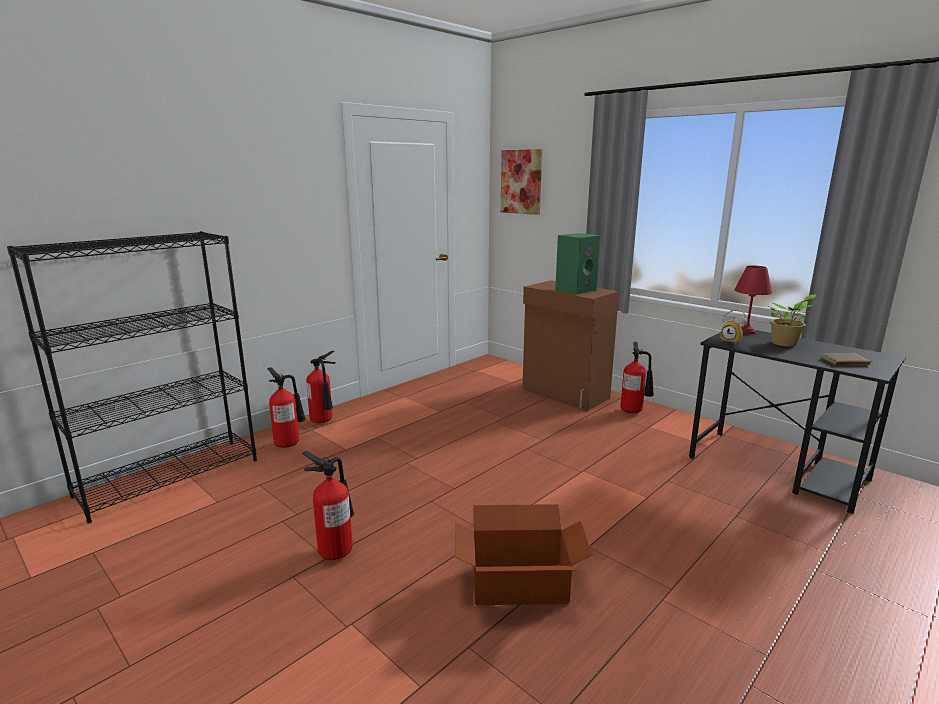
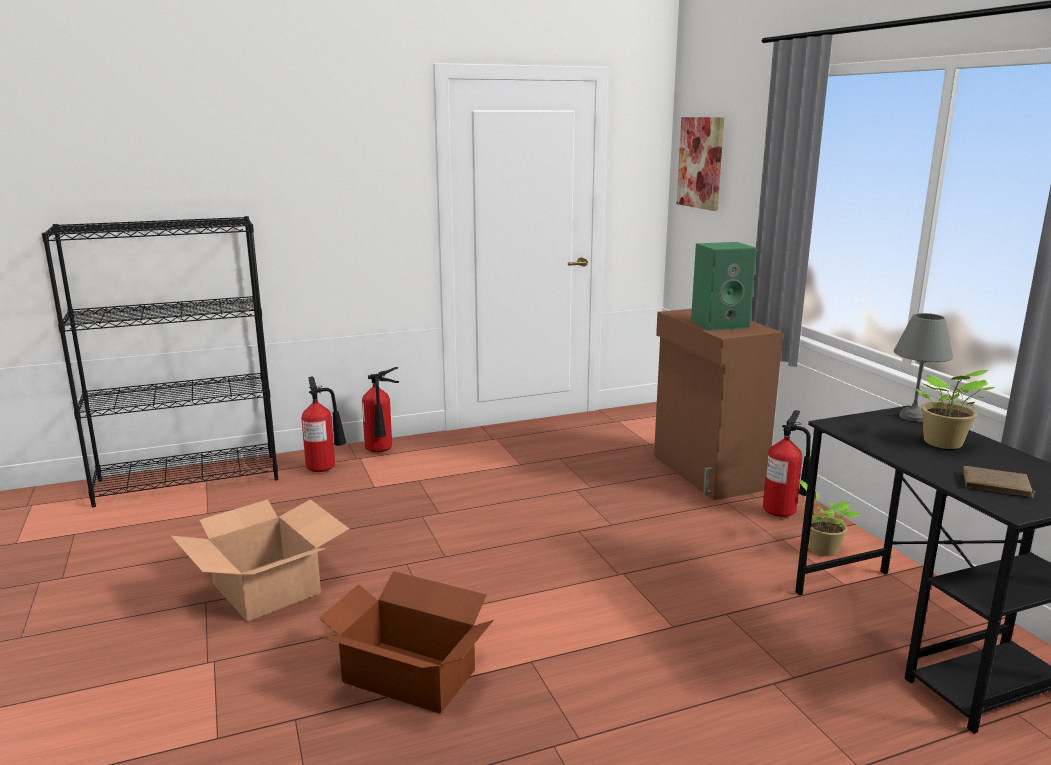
camera: 25 degrees right, 0 degrees up
fire extinguisher [302,451,354,560] -> cardboard box [171,499,349,622]
alarm clock [720,309,747,345] -> none
red table lamp [734,266,772,334] -> grey table lamp [894,313,953,422]
none -> potted plant [798,479,860,556]

